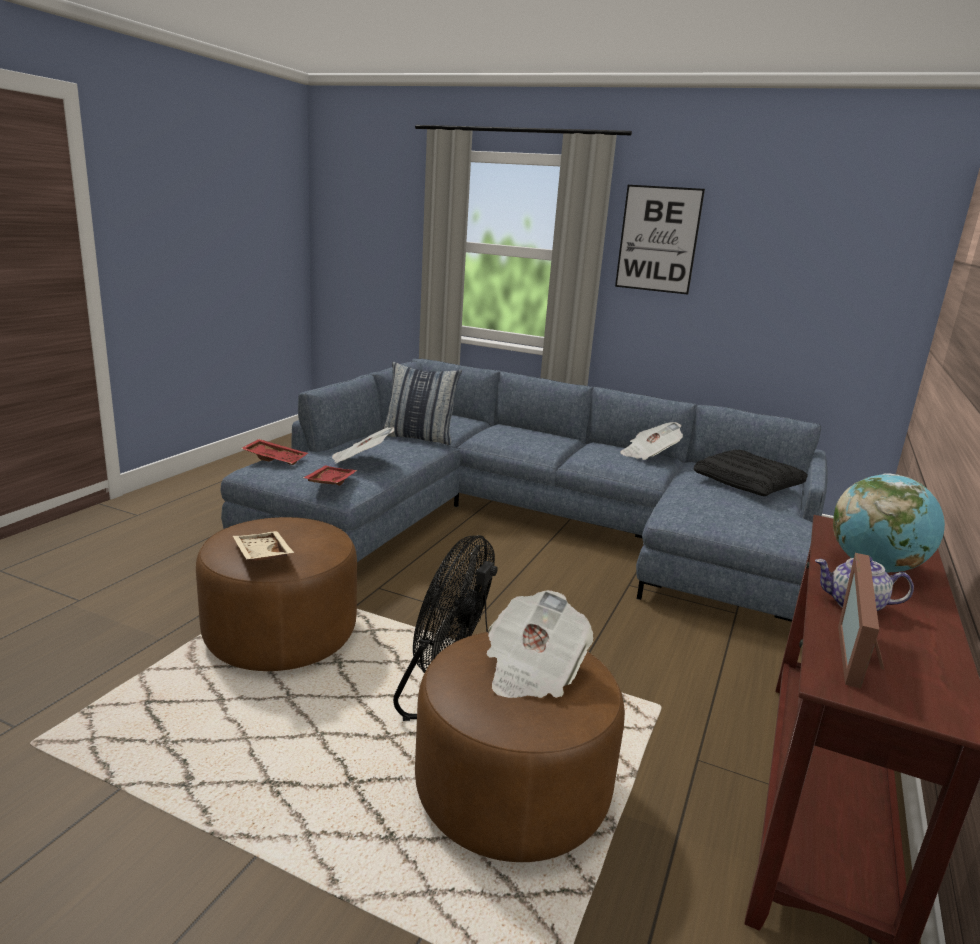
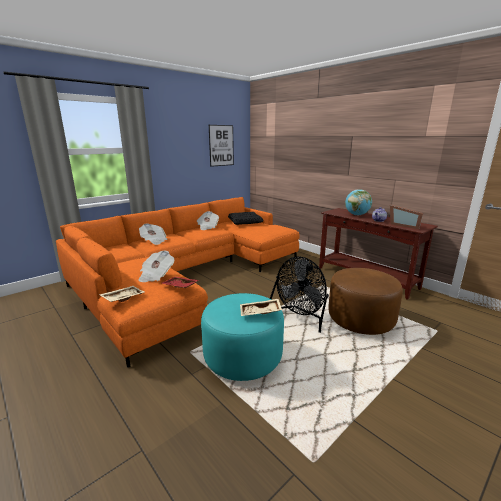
camera: 65 degrees left, 0 degrees up
brown ottoman [196,517,357,671] -> turquoise ottoman [201,293,284,381]
blue sofa [220,358,828,622] -> orange sofa [56,197,300,367]
red tray [241,439,308,465] -> beige tray [99,286,144,302]
pillow [382,361,462,445] -> none
newspaper [486,590,593,698] -> newspaper moved to [139,223,167,245]
picture [615,185,705,295] -> picture moved to [209,125,234,167]

